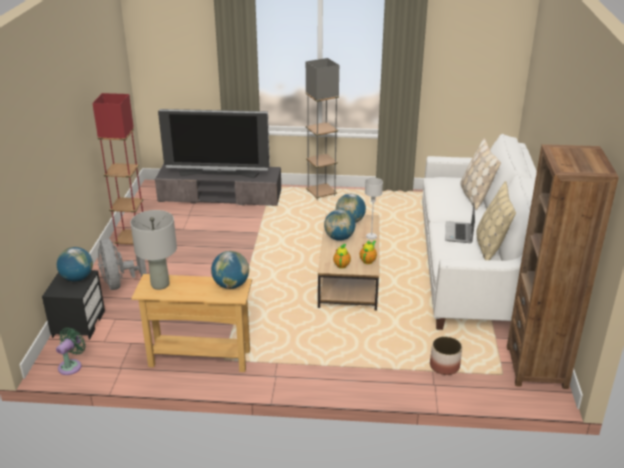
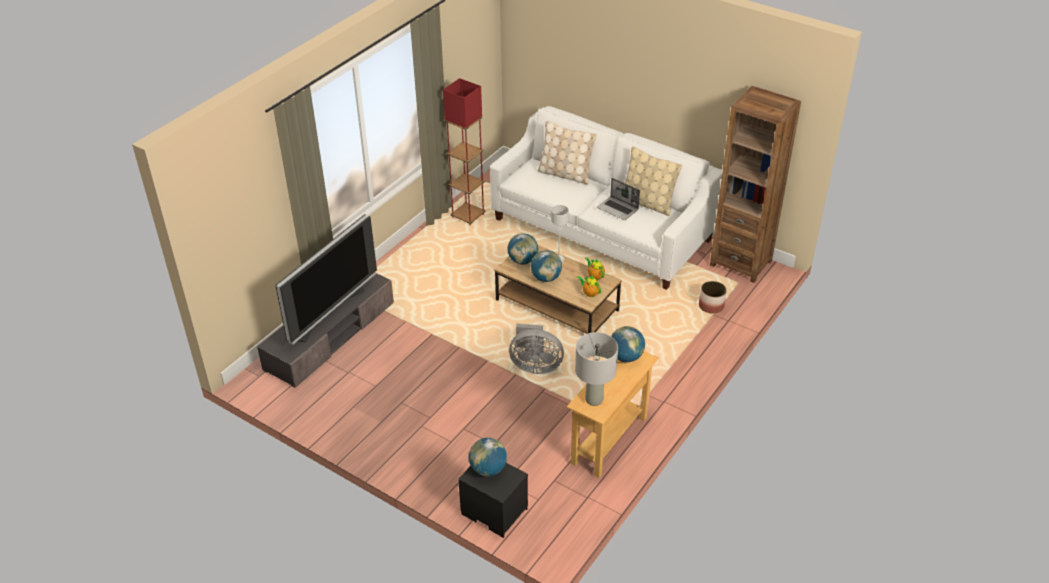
camera: 60 degrees left, 10 degrees up
green fan [56,327,86,375] -> none
red floor lamp [92,93,143,247] -> red floor lamp moved to [443,78,486,226]
grey fan [98,238,147,290] -> grey fan moved to [509,323,564,374]
grey floor lamp [306,58,339,200] -> none

